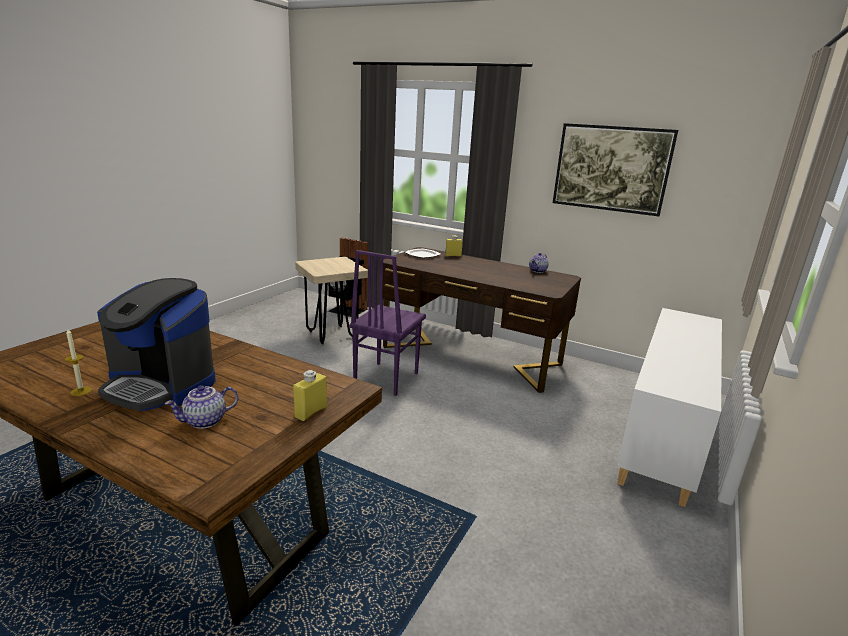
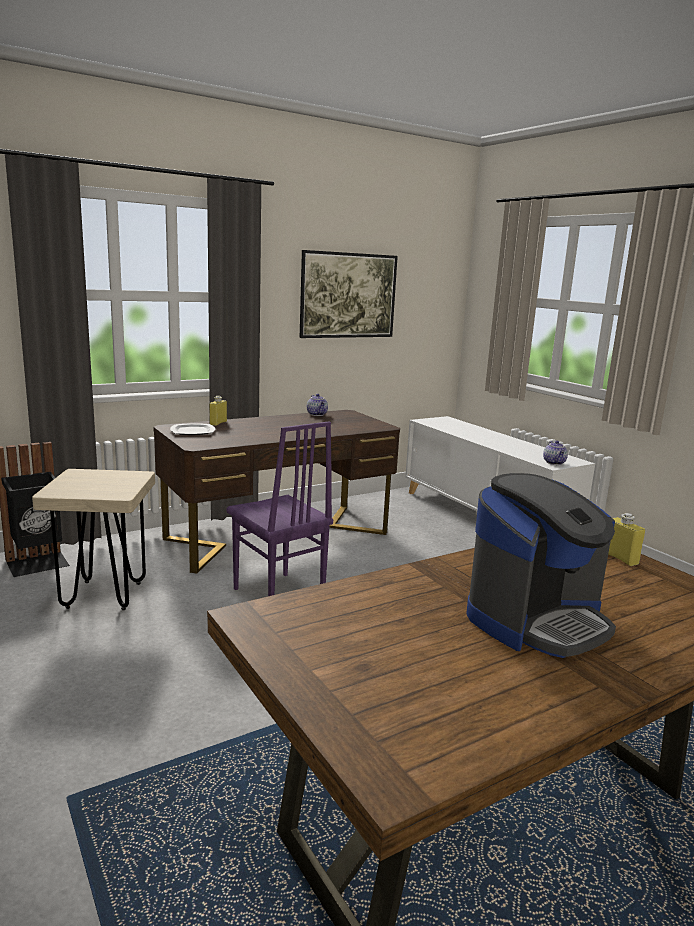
camera: 60 degrees left, 5 degrees down
candle [65,329,92,396] -> none
teapot [164,385,238,429] -> teapot moved to [543,441,568,465]

